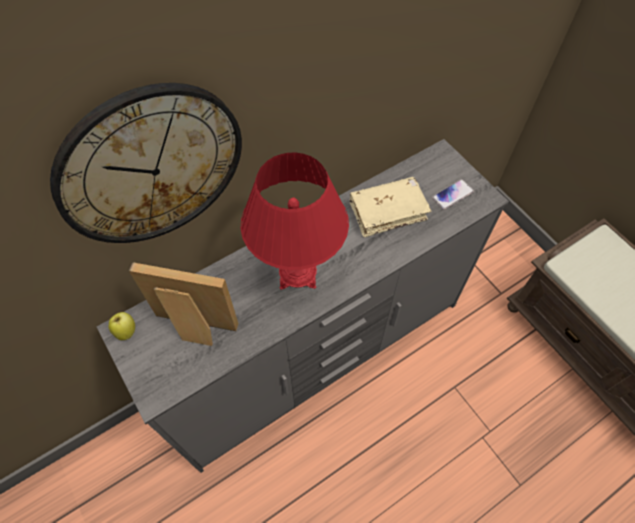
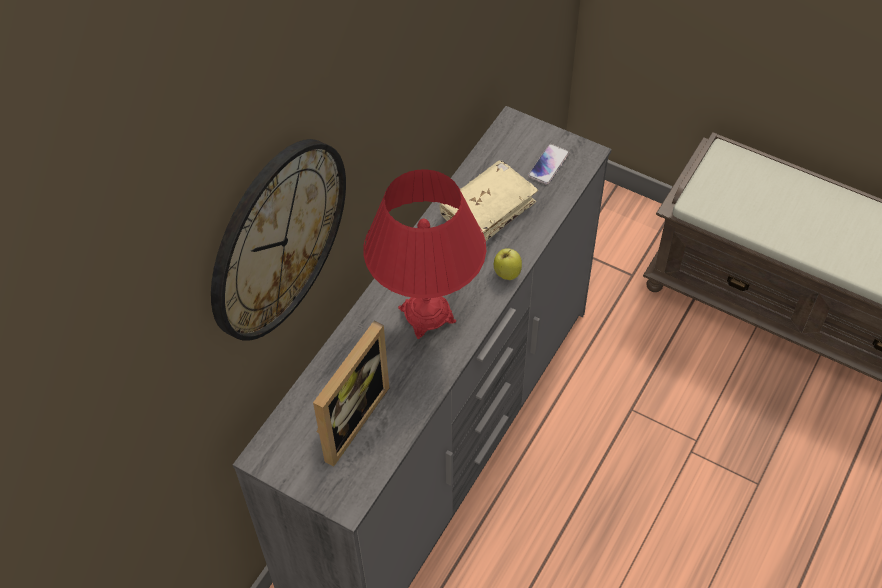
camera: 25 degrees left, 5 degrees down
apple [109,312,135,340] -> apple moved to [494,248,522,280]
picture frame [129,262,238,346] -> picture frame turned 135 degrees clockwise [313,321,389,467]

